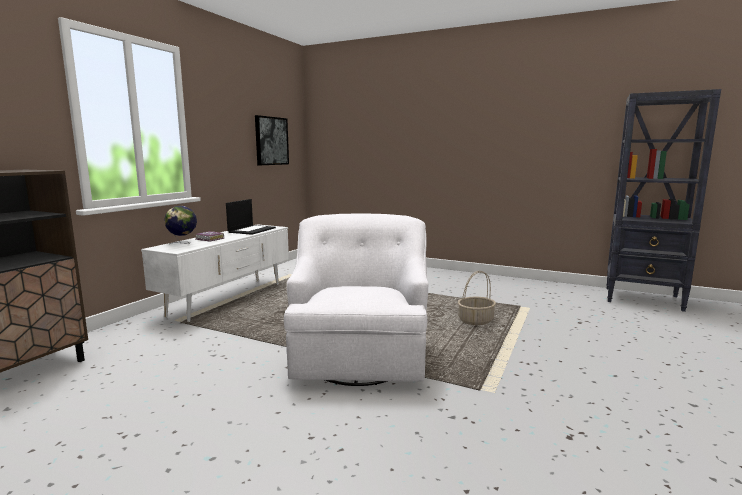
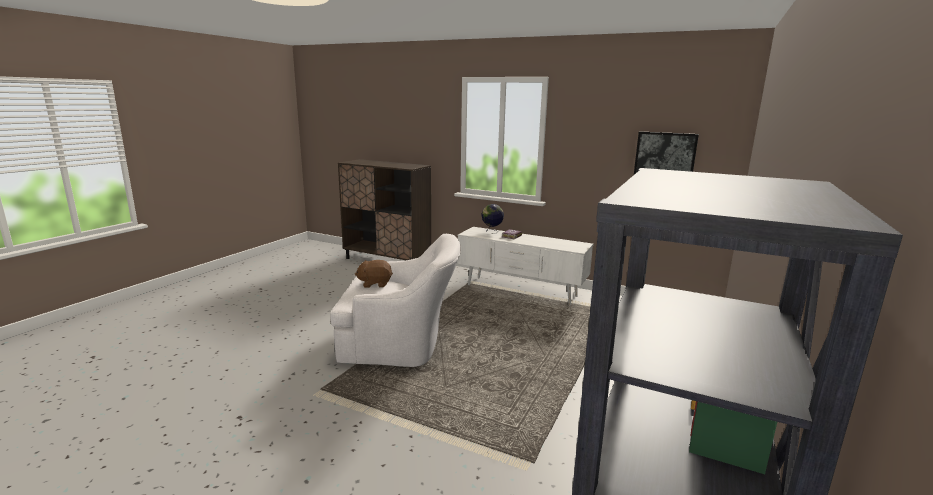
camera: 90 degrees right, 5 degrees up
laptop [226,199,276,235] -> none
basket [458,271,496,325] -> none
none -> brown plush toy [355,260,393,288]

